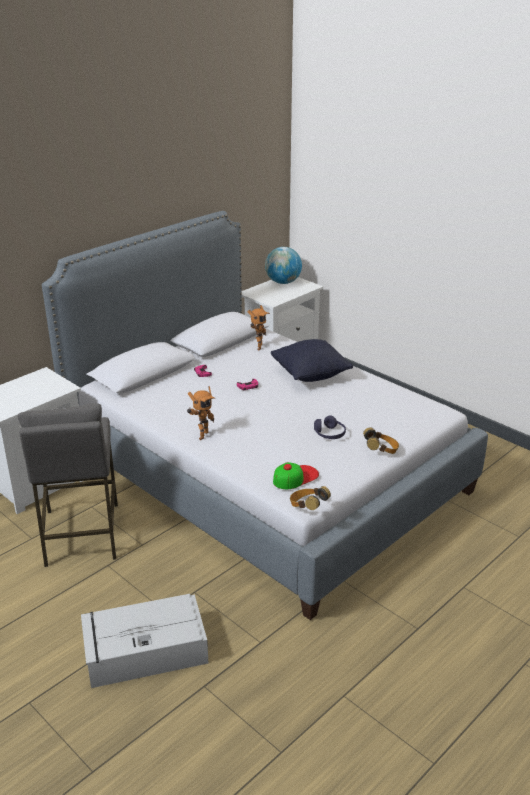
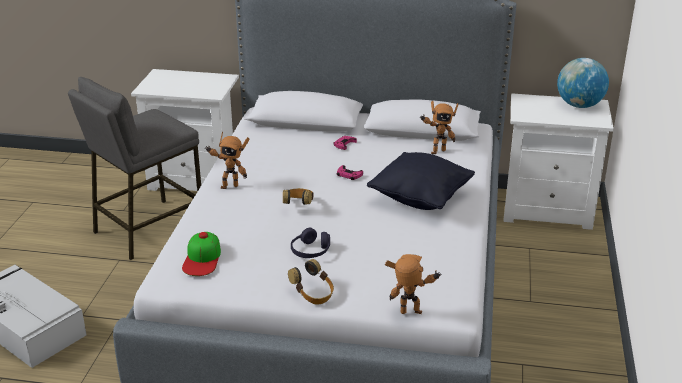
camera: 55 degrees right, 0 degrees up
cap [273,462,319,489] -> cap turned 75 degrees clockwise [182,232,221,276]
headphones [290,486,331,510] -> headphones moved to [283,188,314,205]
none -> toy robot [385,254,442,314]

